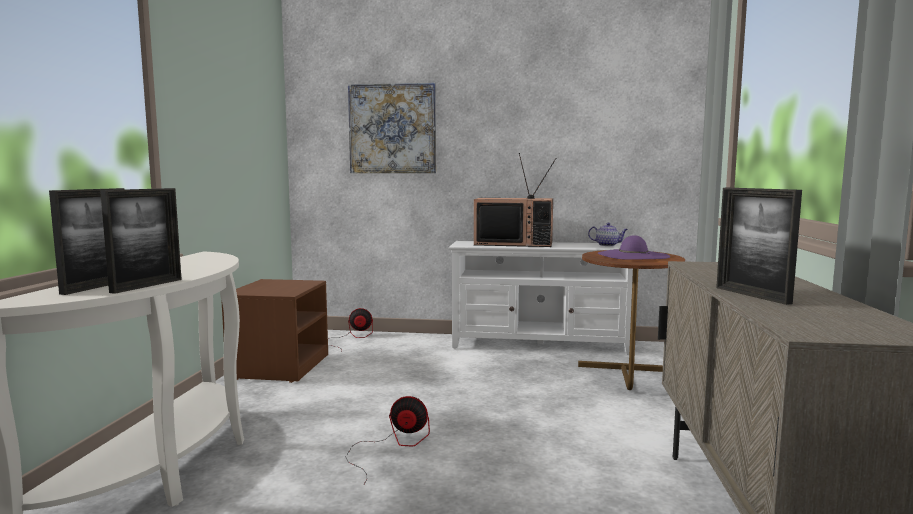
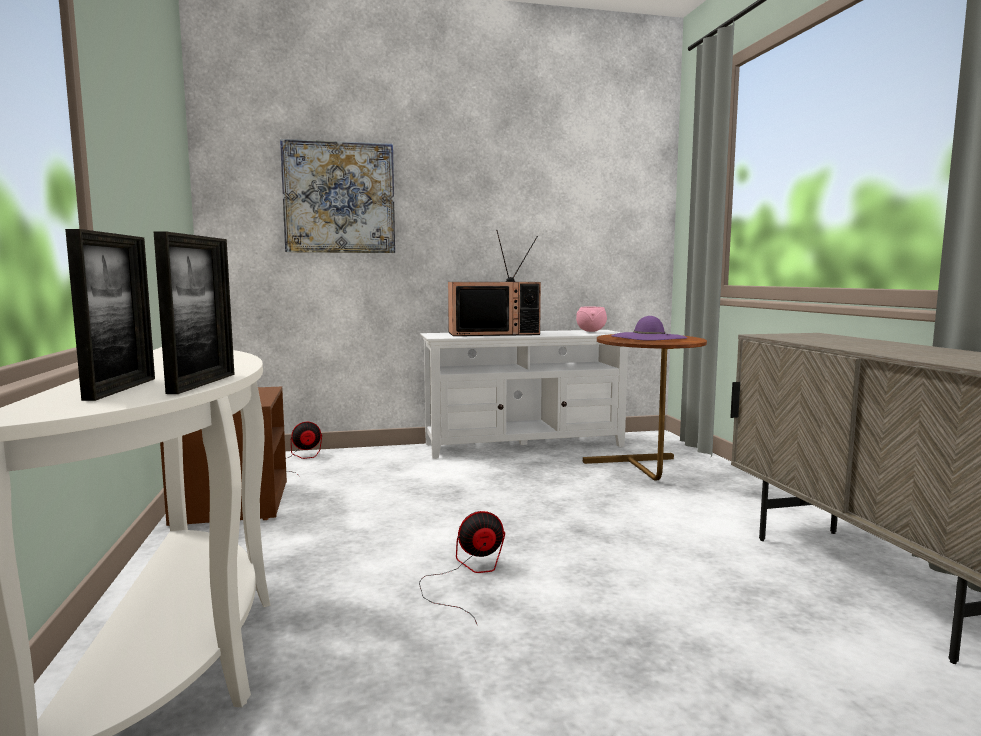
camera: 20 degrees left, 0 degrees up
teapot [588,223,628,246] -> pink bowl [576,307,607,332]
picture frame [716,188,802,305] -> none

